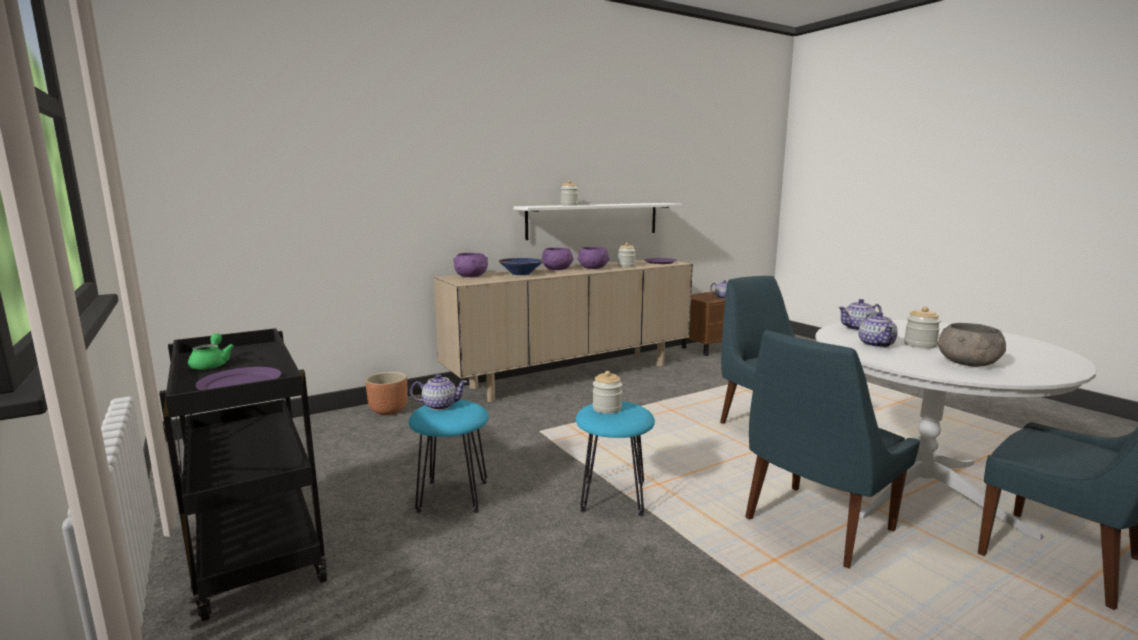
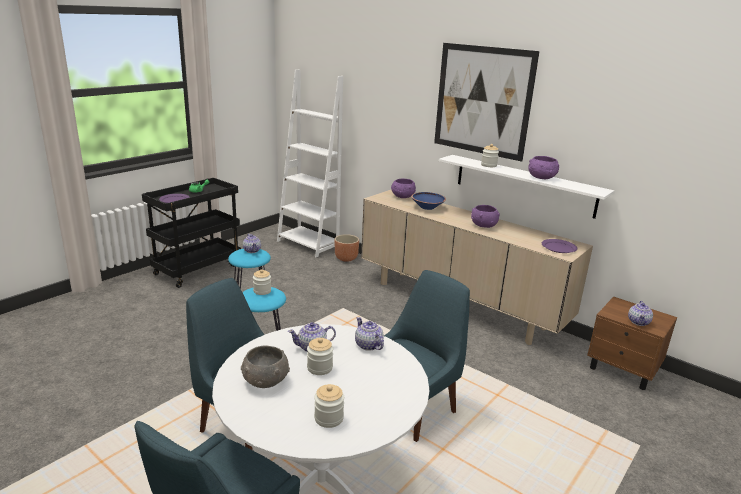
camera: 70 degrees right, 10 degrees up
purple bowl [541,248,574,270] -> purple bowl moved to [528,156,559,179]
jar [618,243,636,267] -> jar moved to [314,384,344,428]
none -> white bookcase [277,70,343,257]
none -> picture [434,43,539,162]

